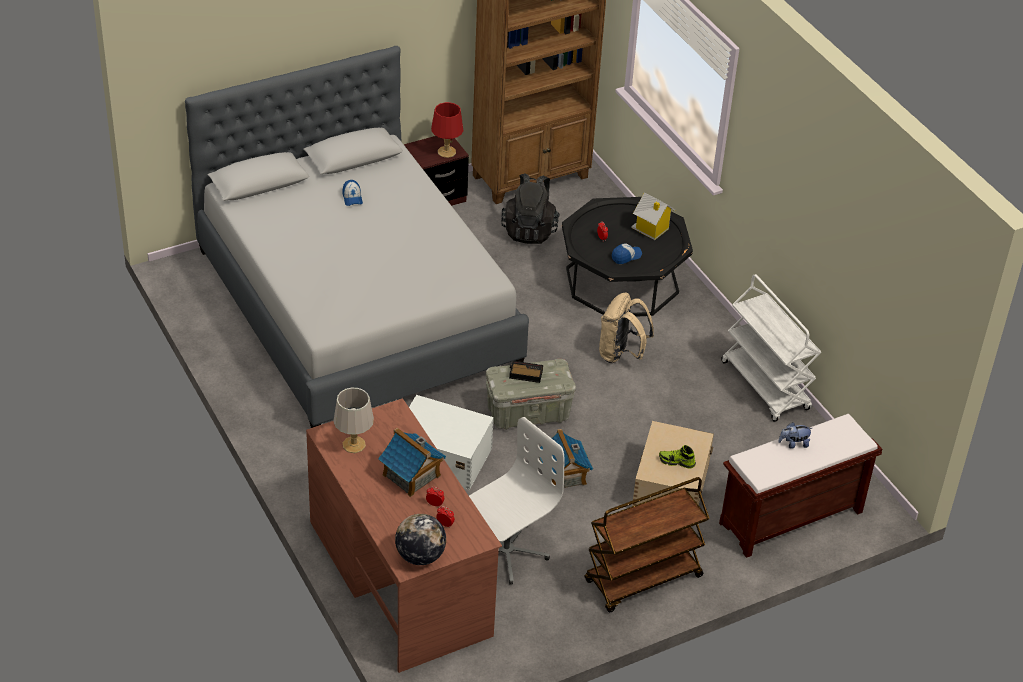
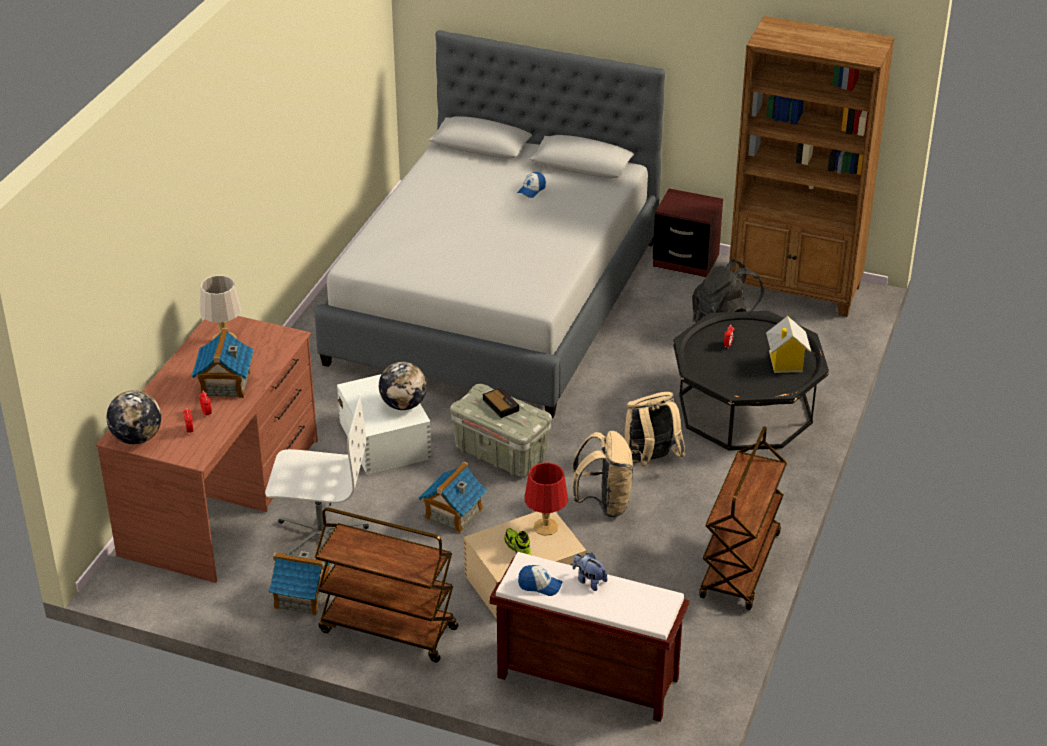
camera: 50 degrees right, 5 degrees down
red table lamp [431,102,463,158] -> red table lamp moved to [524,462,568,536]
cap [612,243,642,264] -> cap moved to [518,565,563,596]
white cart [721,274,821,422] -> brown cart [699,426,787,610]
none -> toy house [269,551,332,616]
none -> globe [379,362,427,410]
none -> beige backpack [572,431,633,518]

